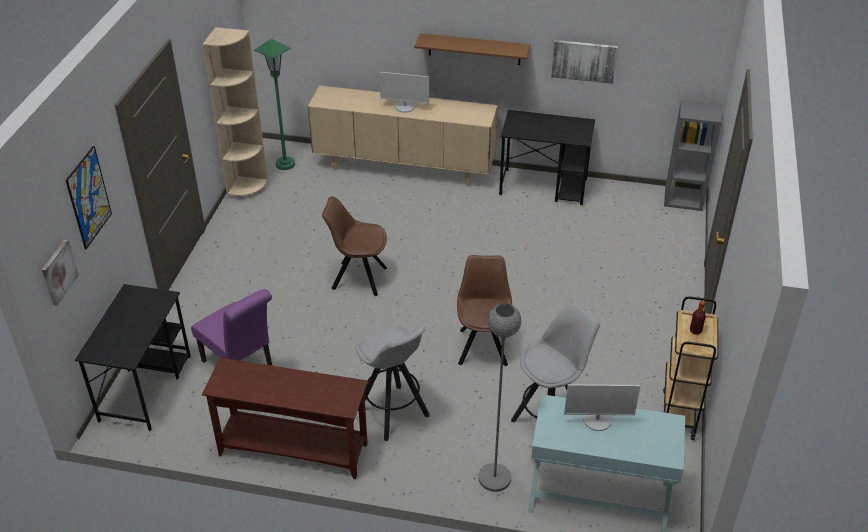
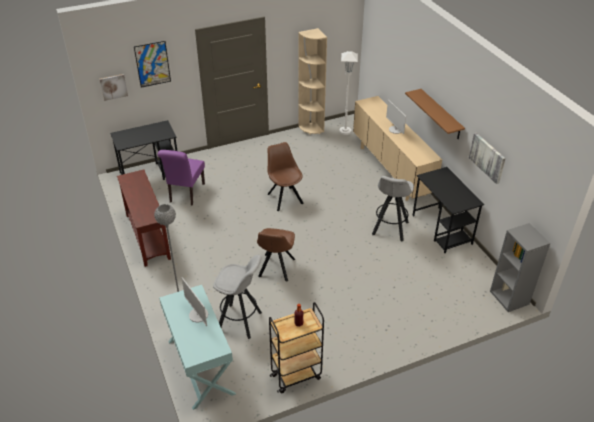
camera: 55 degrees right, 0 degrees up
green floor lamp [254,39,295,170] -> white floor lamp [339,51,358,135]
grey stool [355,325,429,441] -> grey stool moved to [372,176,414,241]
brown chair [457,255,512,366] -> brown chair turned 135 degrees clockwise [257,228,295,282]

